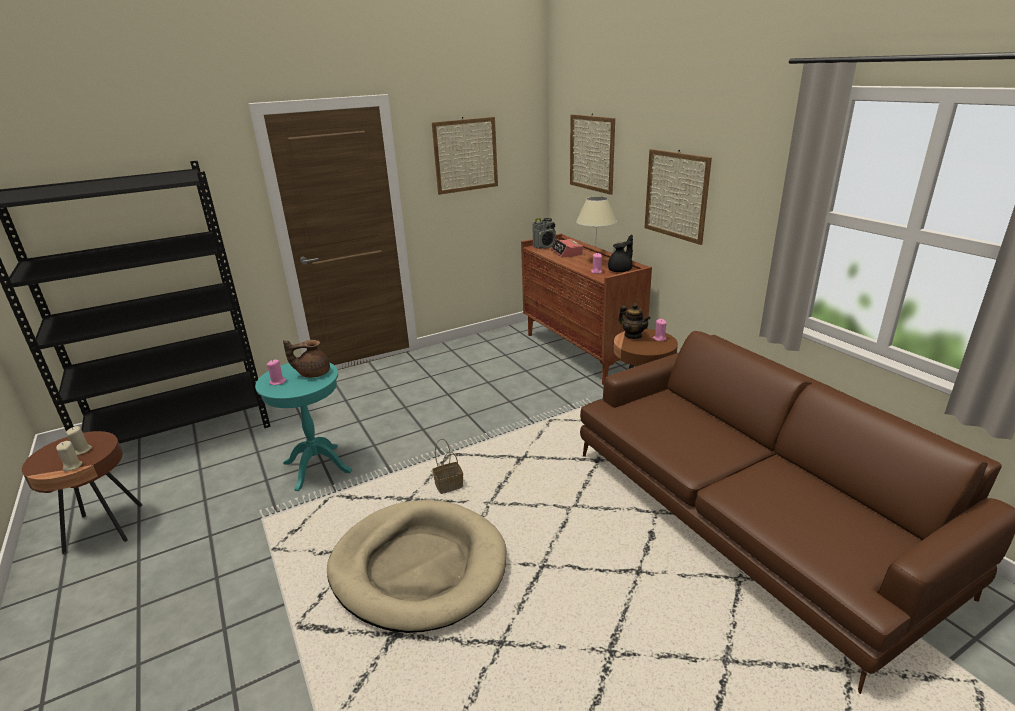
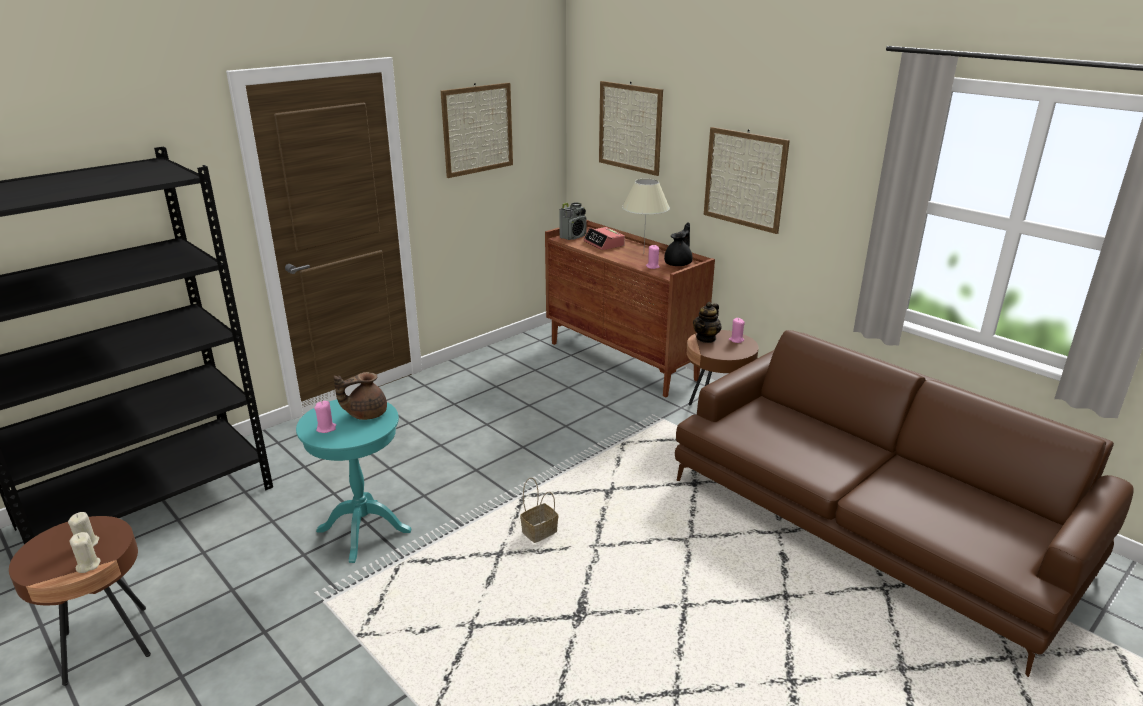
camera: 15 degrees left, 0 degrees up
beige dog bed [327,500,506,633] -> none
teapot [618,303,650,339] -> teapot turned 90 degrees clockwise [693,302,722,343]

